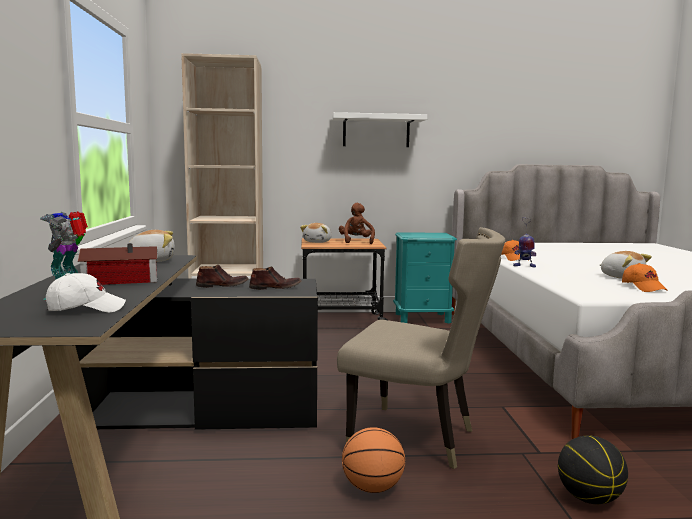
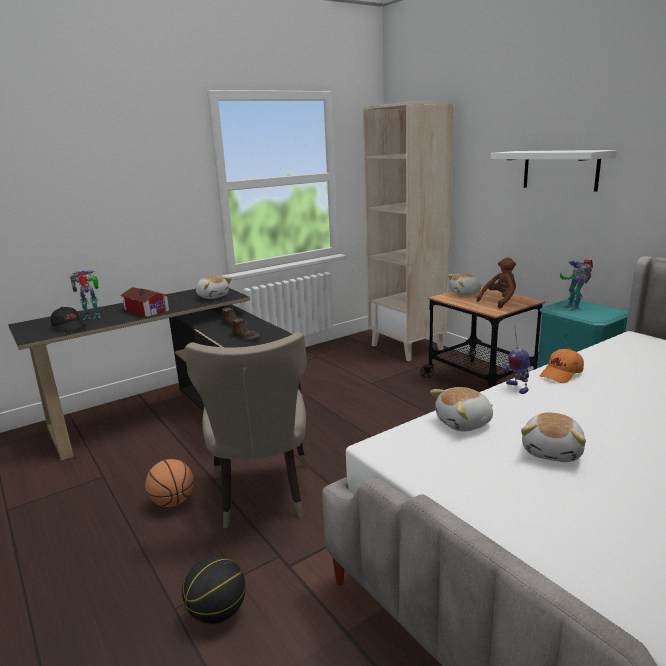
camera: 60 degrees right, 10 degrees up
white cap [46,273,126,312] -> black cap [50,307,87,333]
orange cap [622,263,668,292] -> none
none -> plush toy [430,387,493,431]
none -> toy robot [560,259,593,311]

